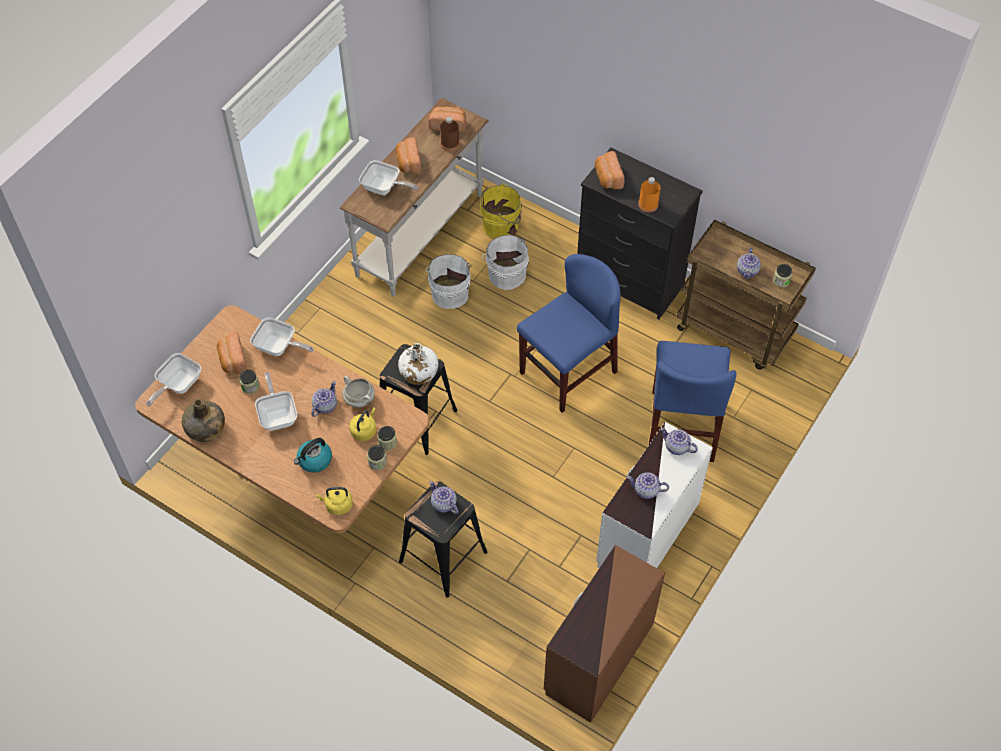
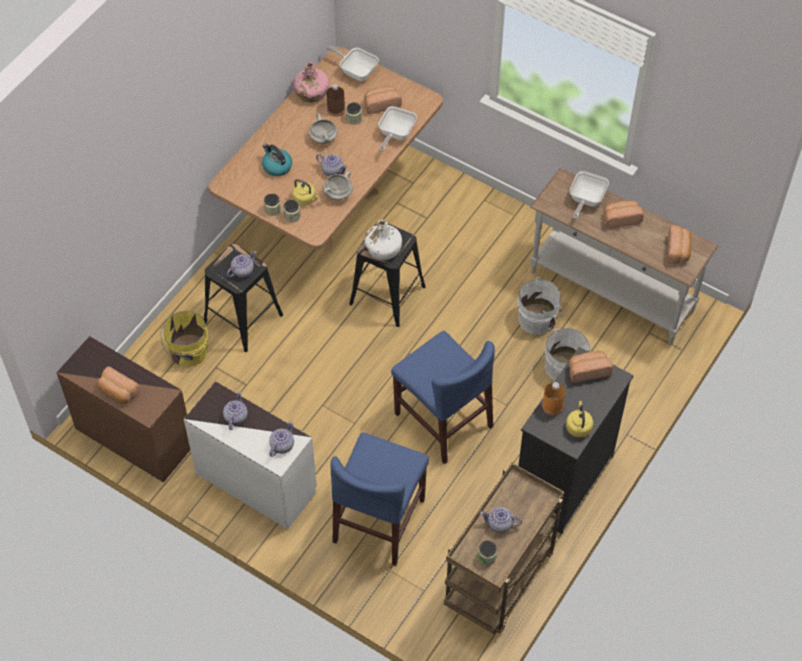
camera: 90 degrees right, 0 degrees up
green bottle [182,398,225,442] -> pink bottle [294,62,329,102]
frying pan [255,372,297,431] -> white cooking pot [309,114,337,144]
yellow kettle [316,487,353,515] -> yellow kettle moved to [566,401,593,437]
brown bottle [440,117,459,151] -> brown bottle moved to [326,84,345,117]
yellow bucket [480,183,522,238] -> yellow bucket moved to [160,311,208,366]
blue chair [648,341,737,462] -> blue chair turned 75 degrees counterclockwise [330,433,430,566]
none -> bread [97,366,140,404]

